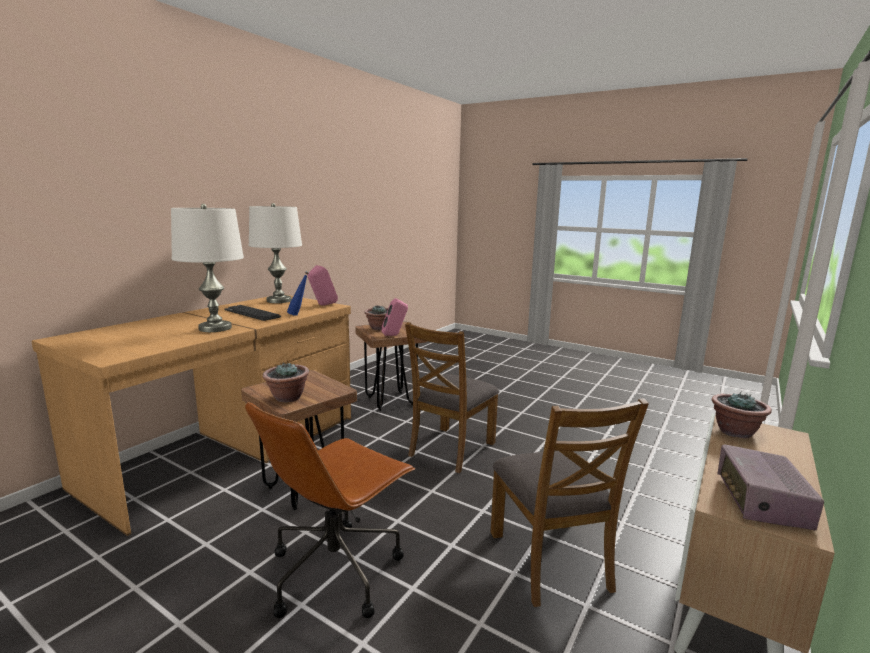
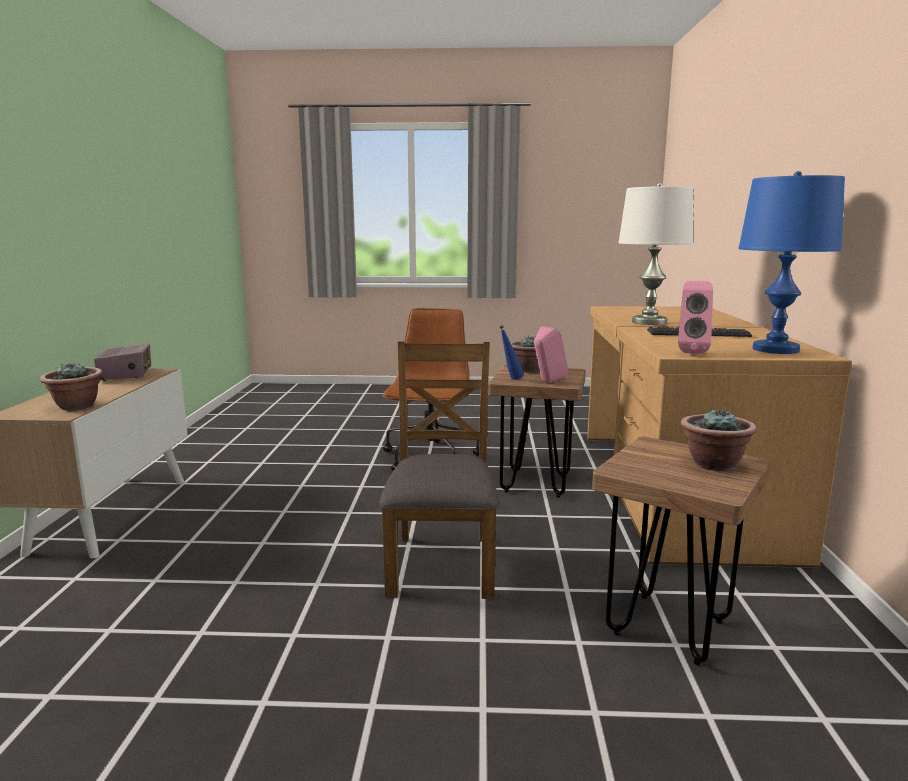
camera: 150 degrees right, 0 degrees up
white table lamp [249,203,302,303] -> blue table lamp [738,171,845,354]
blue bottle [287,272,308,316] -> blue bottle moved to [499,325,524,380]
pink speaker [382,298,408,336] -> pink speaker moved to [534,326,568,383]
brown chair [491,398,649,607] -> none

